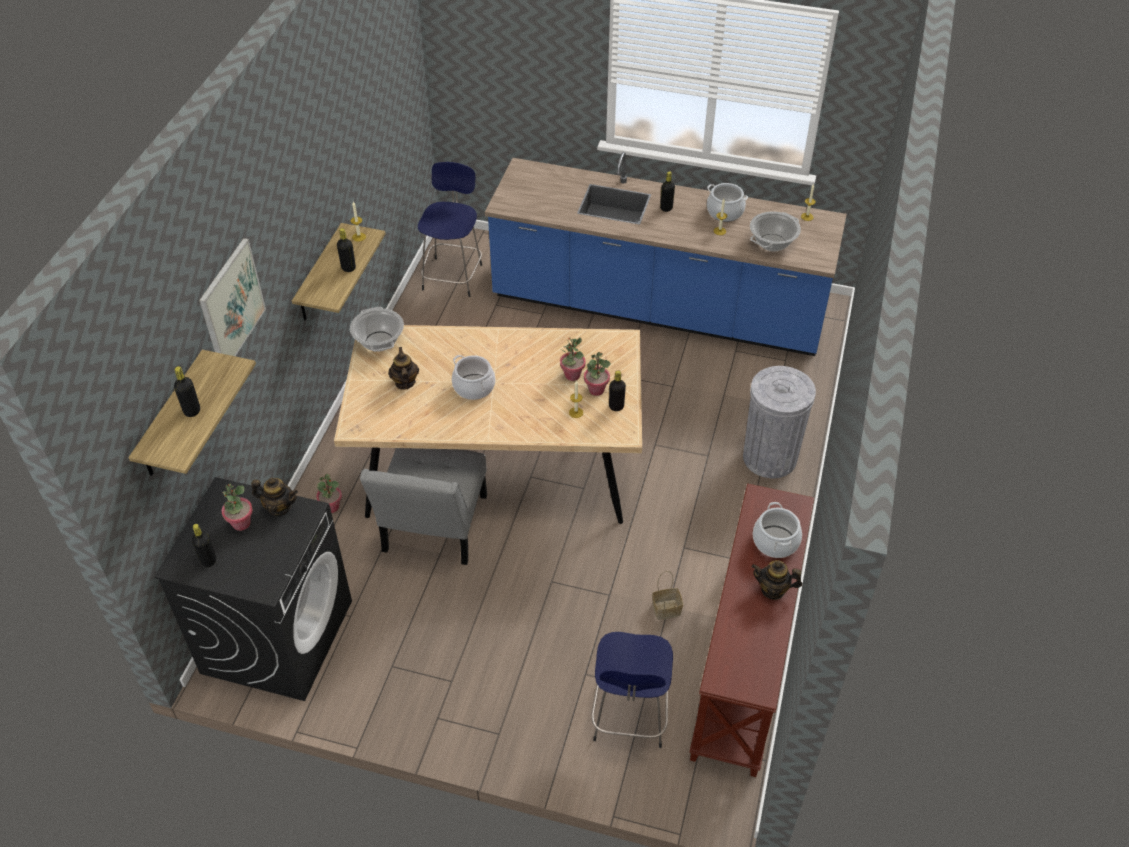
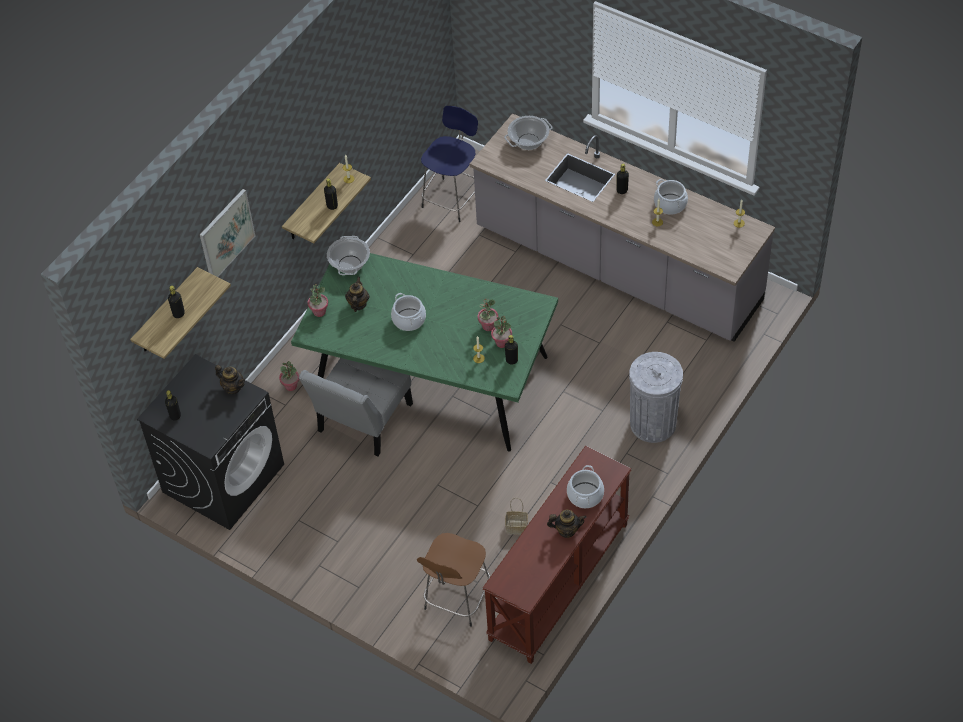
camera: 20 degrees right, 5 degrees up
potted plant [222,483,253,531] -> potted plant moved to [308,284,328,317]
beige dining table [334,325,642,524] -> green dining table [291,253,558,451]
blue counter [485,152,847,356] -> grey counter [469,113,775,342]
blue stool [591,632,673,748] -> brown stool [417,533,490,627]
cooking pot [750,211,801,252] -> cooking pot moved to [504,116,553,150]
teapot [752,560,802,600] -> teapot turned 150 degrees clockwise [547,510,586,538]

